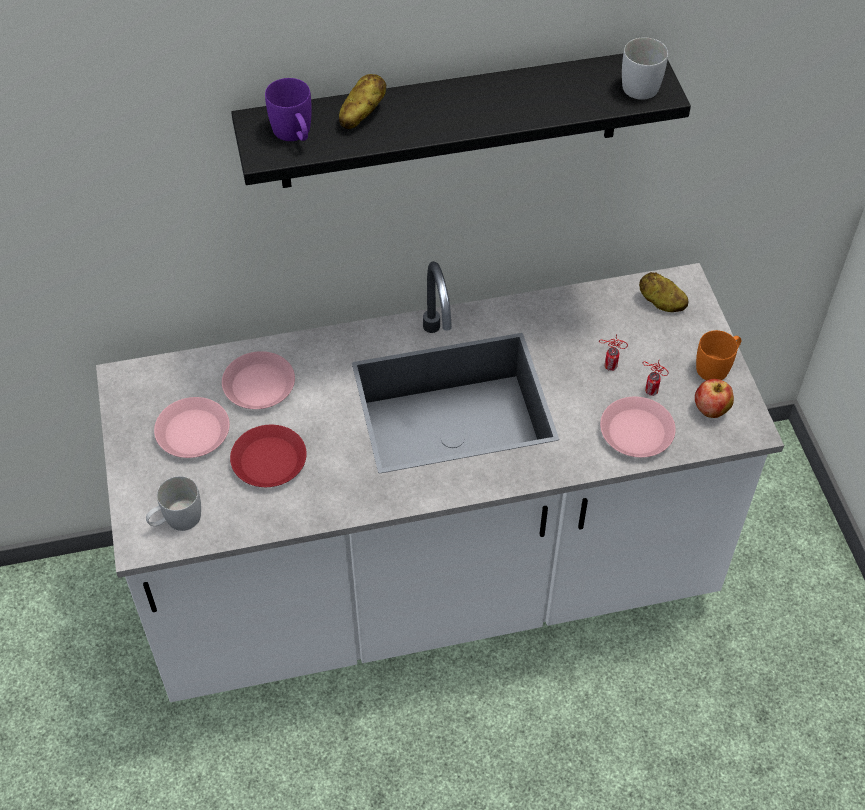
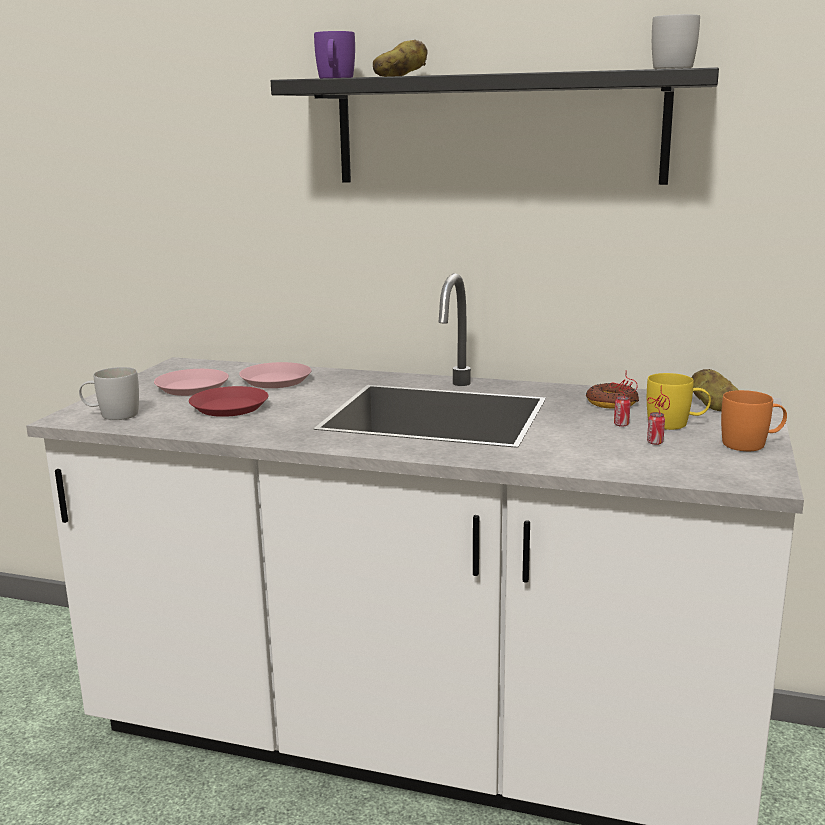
camera: 30 degrees right, 35 degrees down
pink plate [600,397,676,458] -> none
apple [695,379,734,418] -> none
none -> donut [586,383,639,409]
none -> yellow mug [647,373,711,430]

